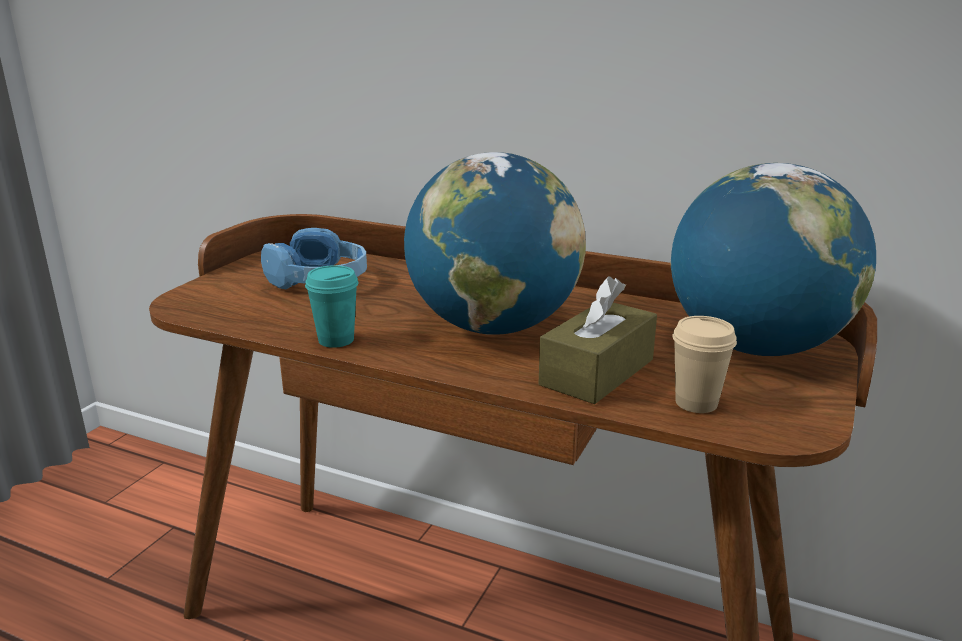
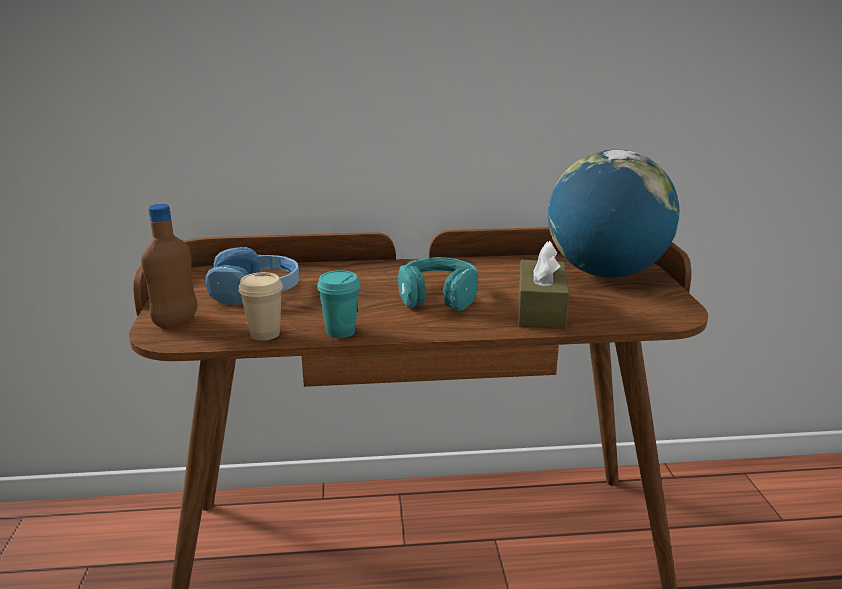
camera: 30 degrees left, 0 degrees up
globe [404,152,586,335] -> turquoise headphones [398,257,478,311]
beige cup [672,316,737,413] -> beige cup moved to [238,272,283,341]
none -> brown bottle [141,204,198,328]

